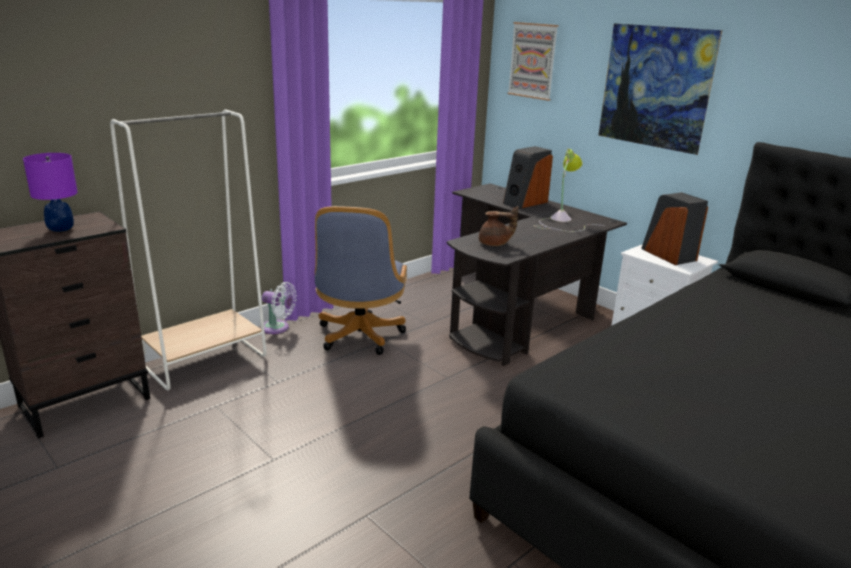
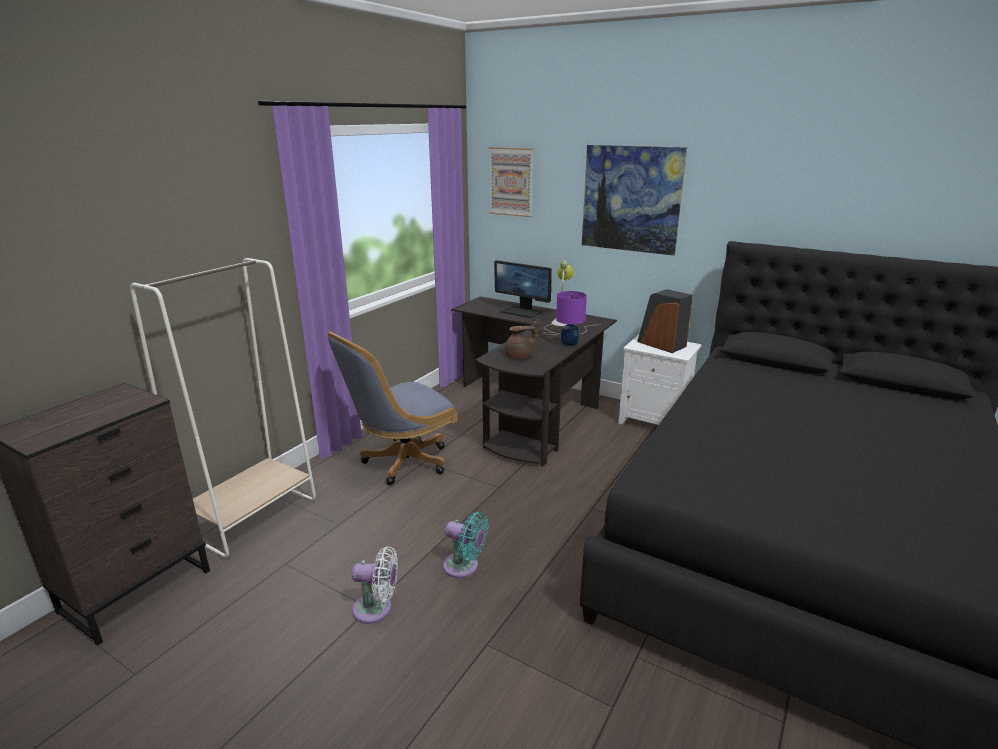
camera: 15 degrees left, 0 degrees up
purple table lamp [23,153,78,232] -> purple table lamp moved to [556,291,587,346]
white fan [262,282,297,334] -> white fan moved to [352,546,398,624]
blue office chair [315,206,407,355] -> blue office chair turned 60 degrees clockwise [327,331,457,485]
speaker [503,146,553,209] -> monitor [494,260,552,318]
none -> turquoise fan [443,512,489,578]

